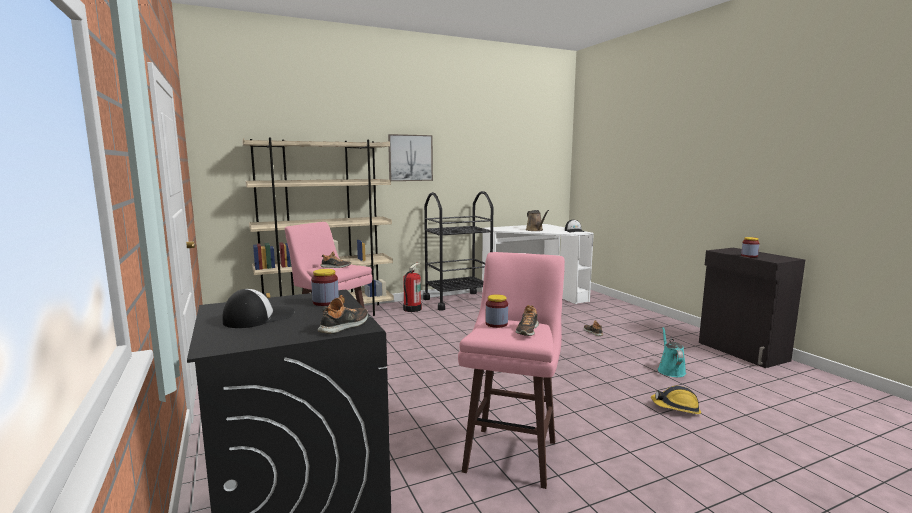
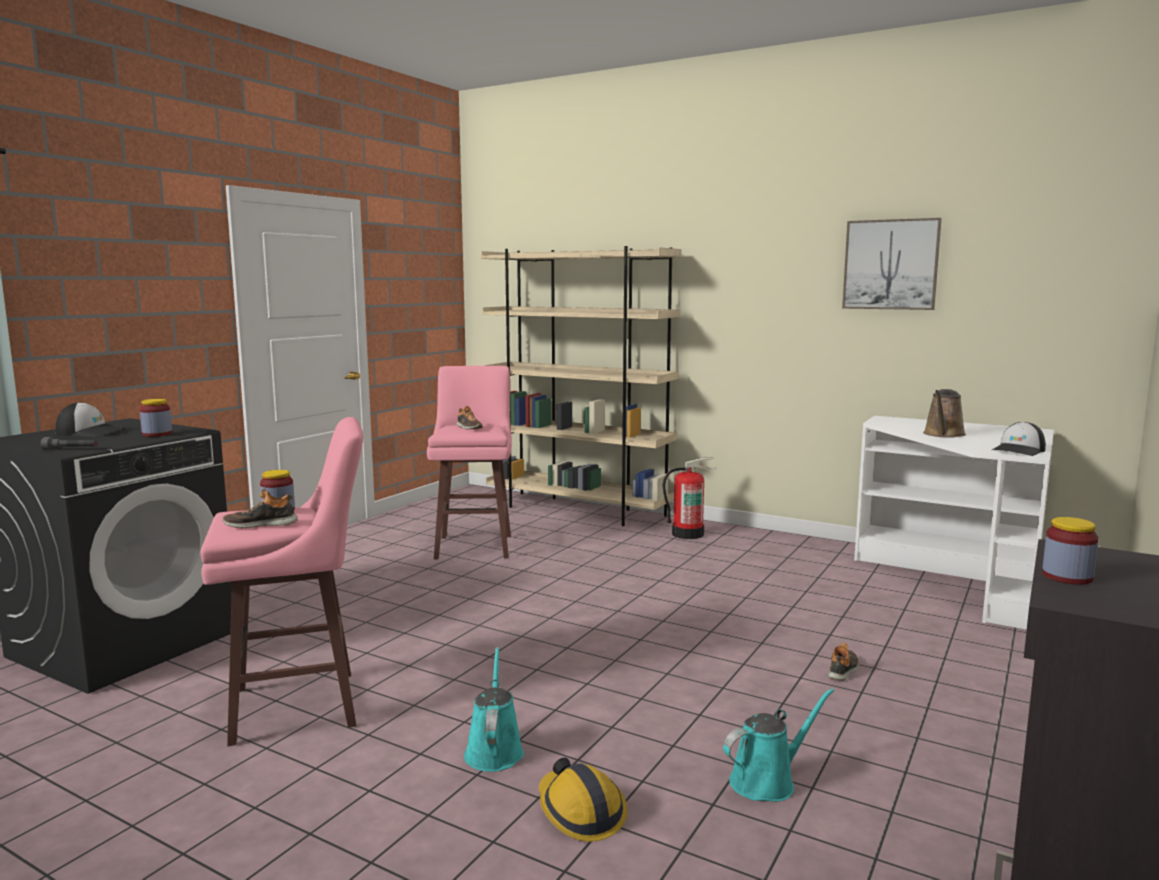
camera: 55 degrees right, 0 degrees up
shoe [318,295,368,334] -> grey flashlight [41,437,97,450]
picture [388,134,433,181] -> picture moved to [842,218,942,310]
black cart [423,191,493,311] -> none
none -> turquoise watering can [464,647,524,772]

